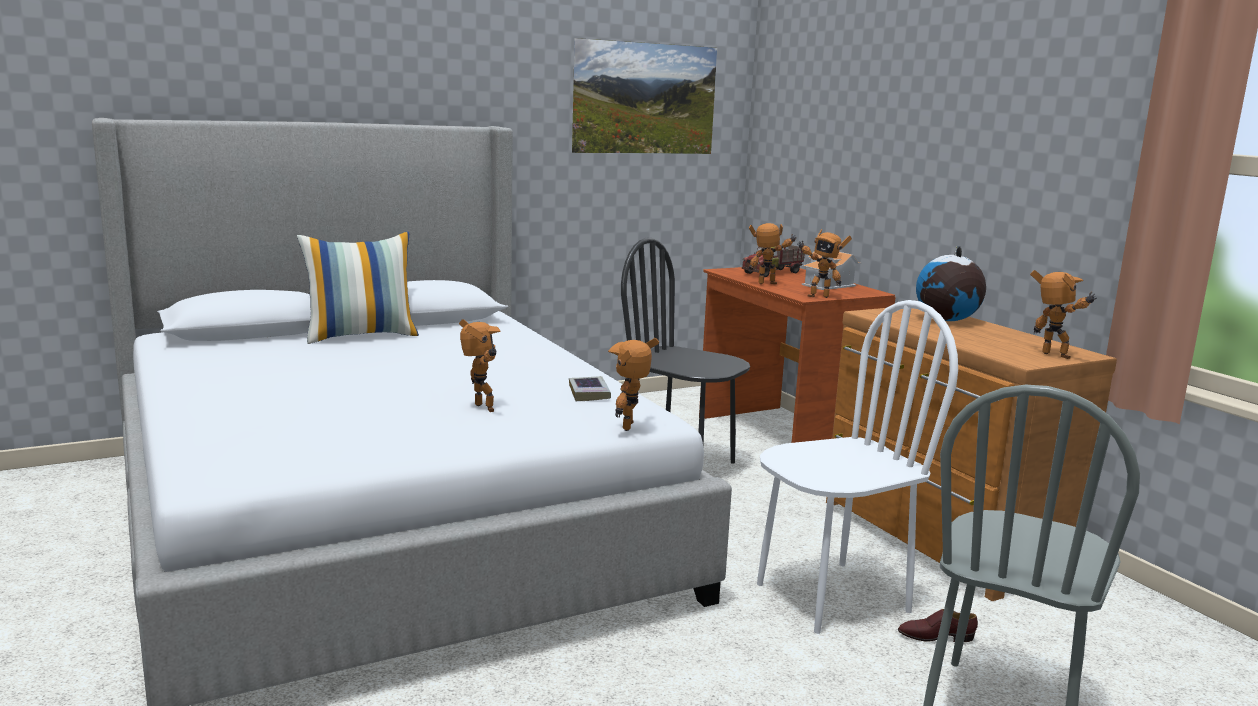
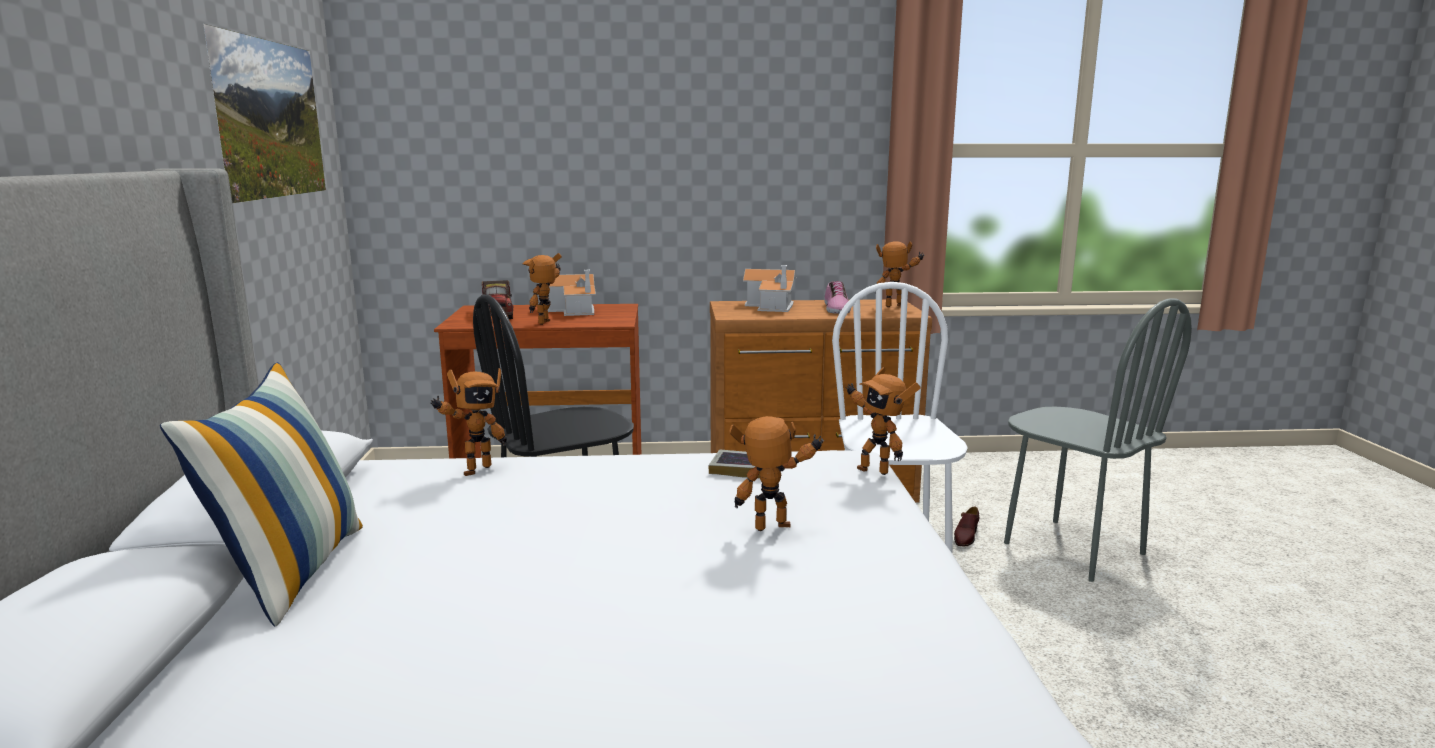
camera: 65 degrees left, 0 degrees up
toy robot [797,229,852,298] -> toy robot moved to [430,368,507,476]
globe [916,246,986,321] -> toy house [743,265,796,312]
none -> shoe [824,281,851,314]

